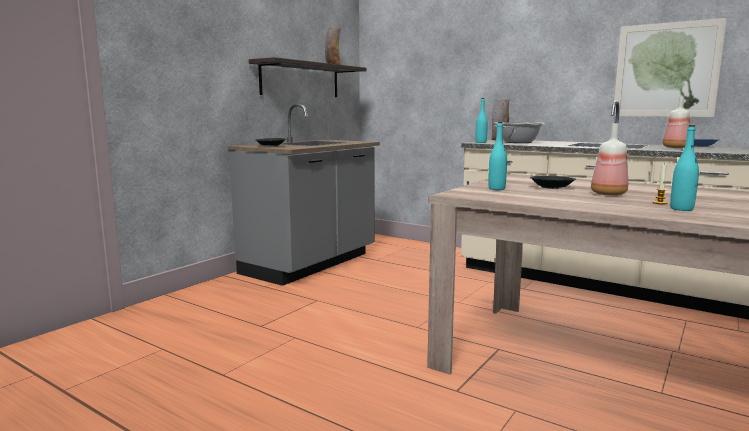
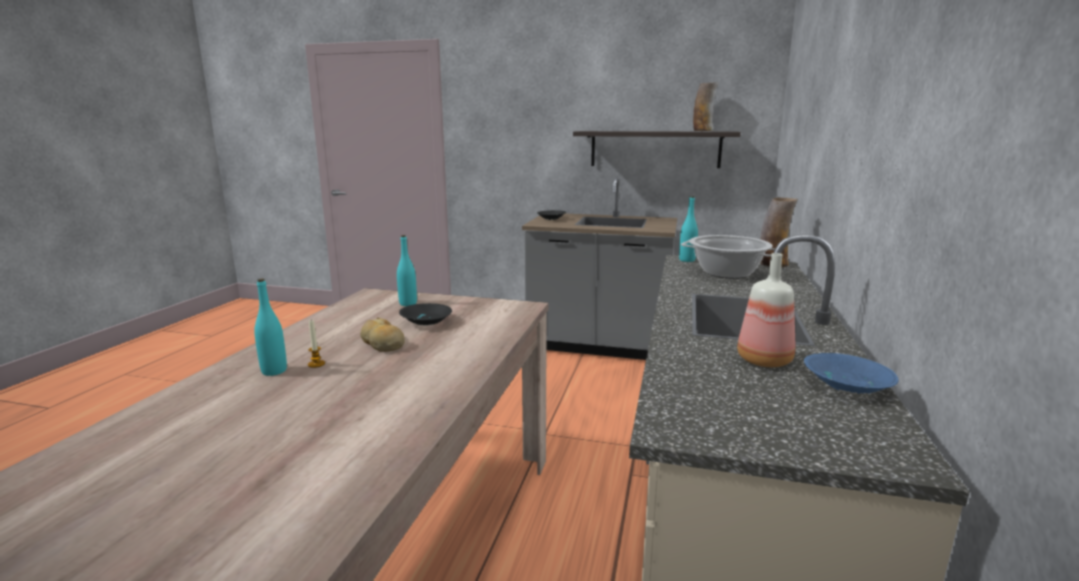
camera: 70 degrees right, 5 degrees up
bottle [591,124,628,196] -> bread [360,317,405,352]
picture [614,18,727,117] -> none

